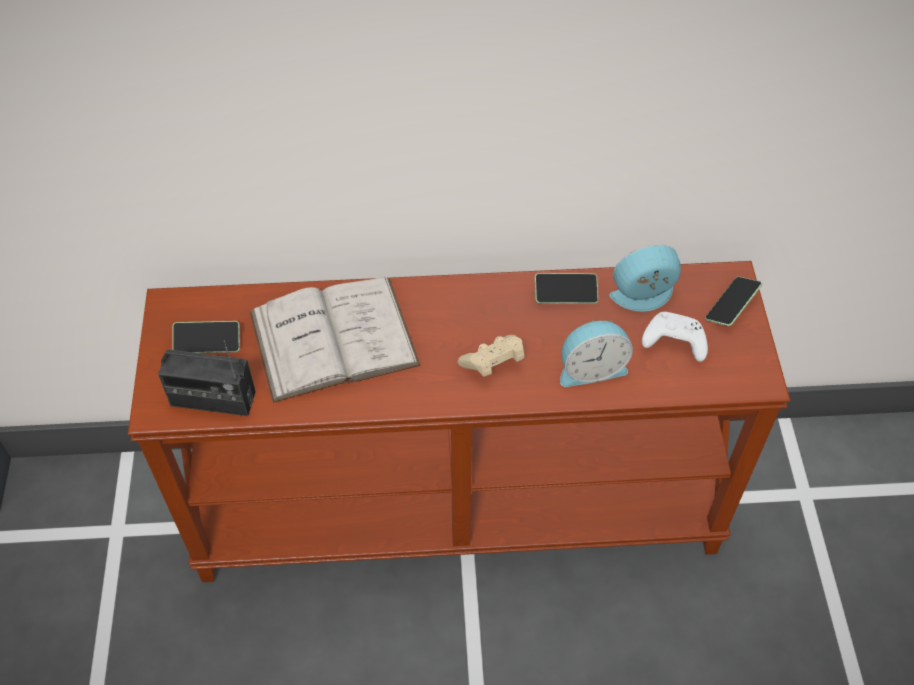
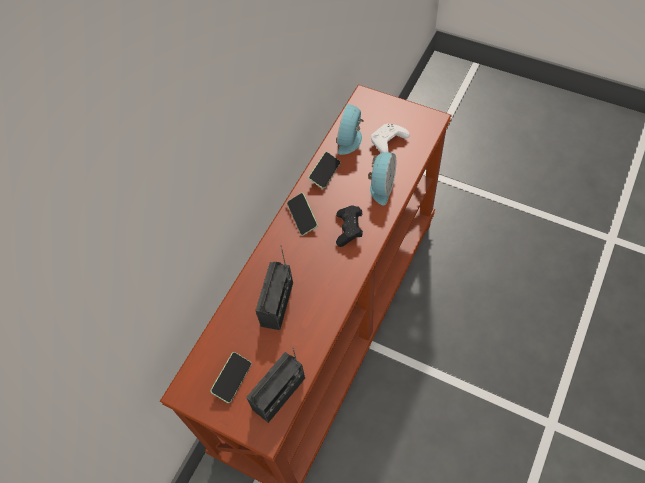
camera: 55 degrees left, 5 degrees up
white book [249,277,421,403] -> radio [255,245,293,330]
beige game controller [458,335,525,377] -> black game controller [336,205,363,247]
phone [705,277,762,326] -> phone moved to [287,193,318,236]

